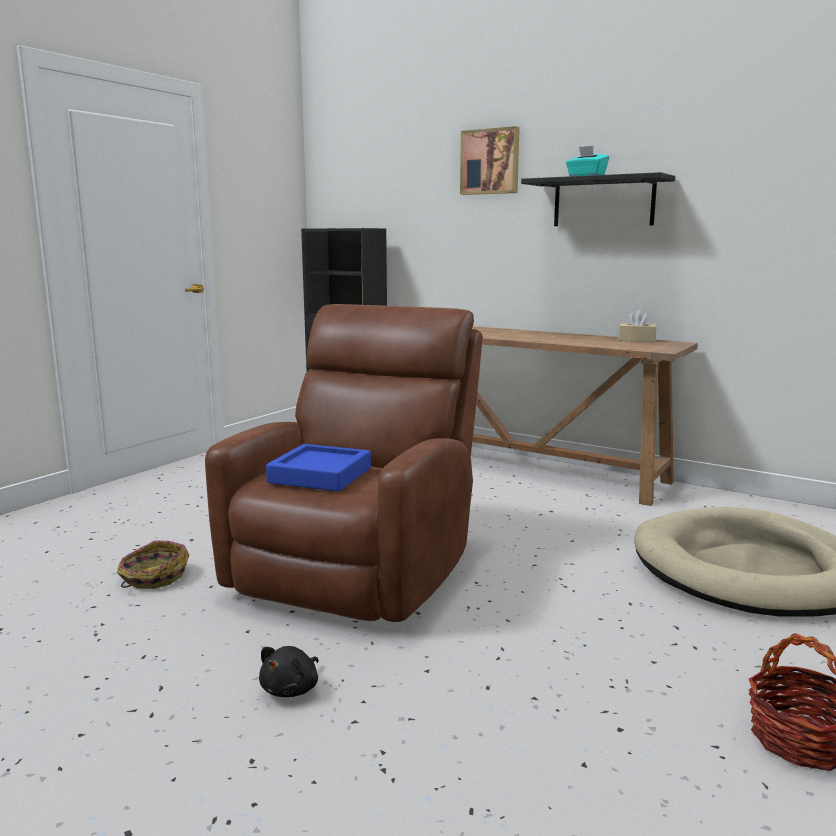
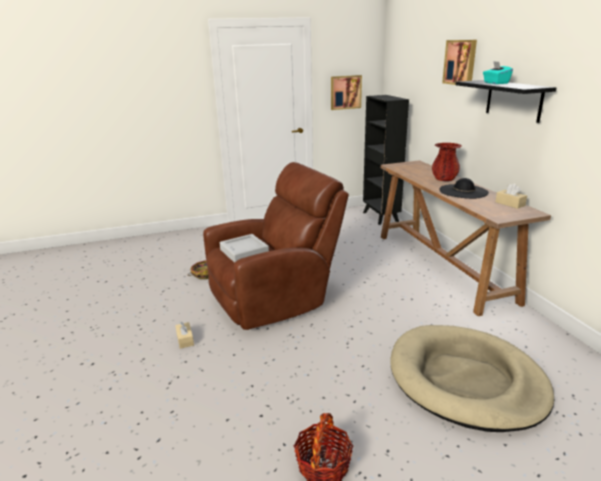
camera: 40 degrees right, 10 degrees up
black plush toy [259,646,319,697] -> beige tissue box [175,321,194,349]
blue tray [266,444,371,492] -> grey tray [220,234,269,263]
none -> picture [331,75,362,110]
none -> red vase [432,143,462,181]
none -> black hat [439,178,489,199]

